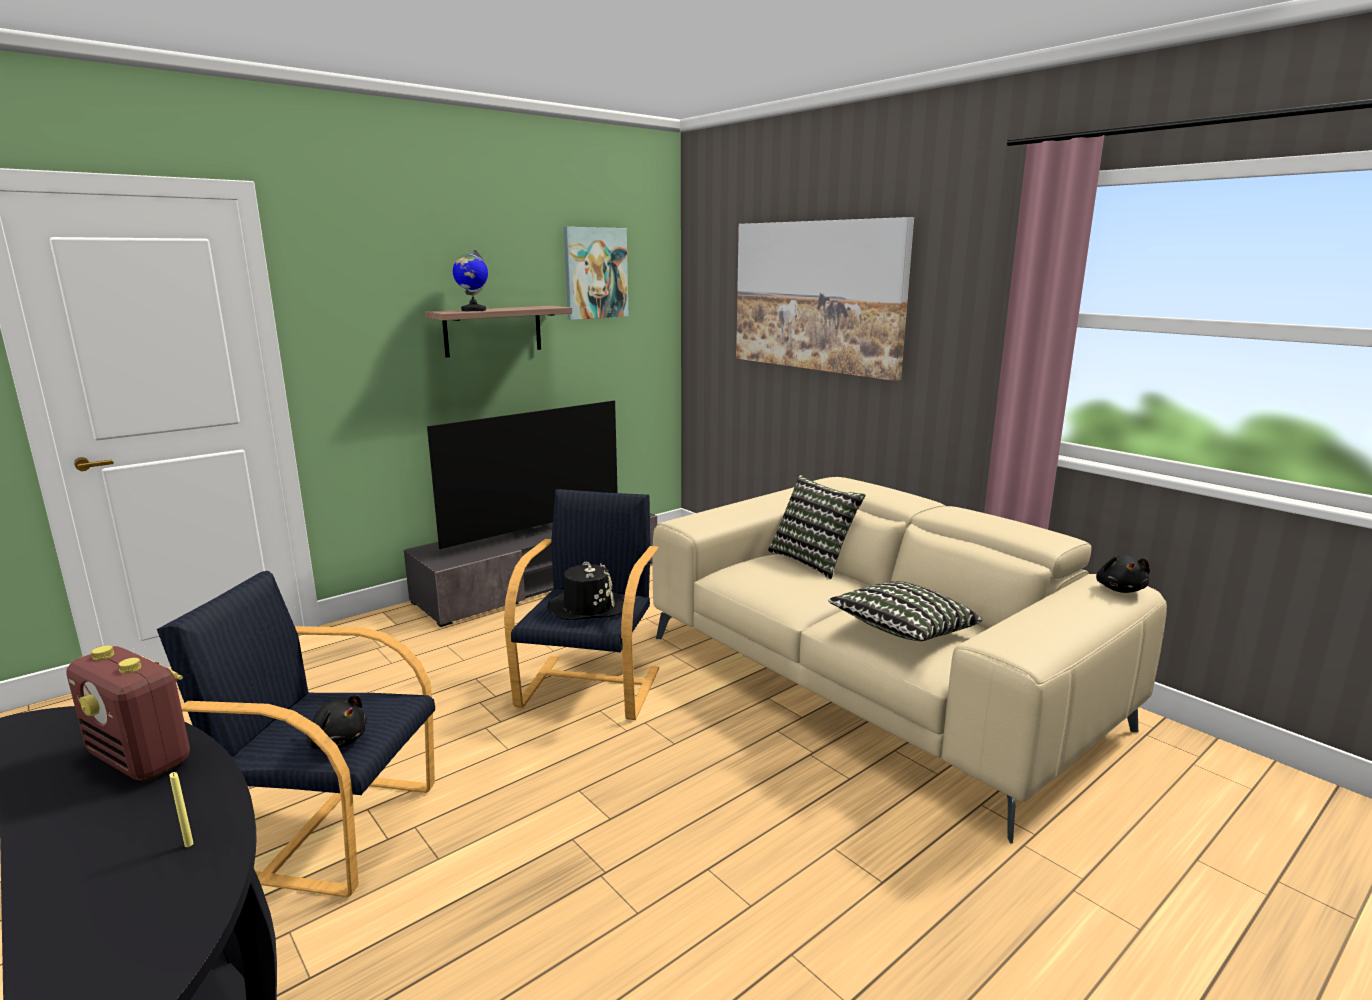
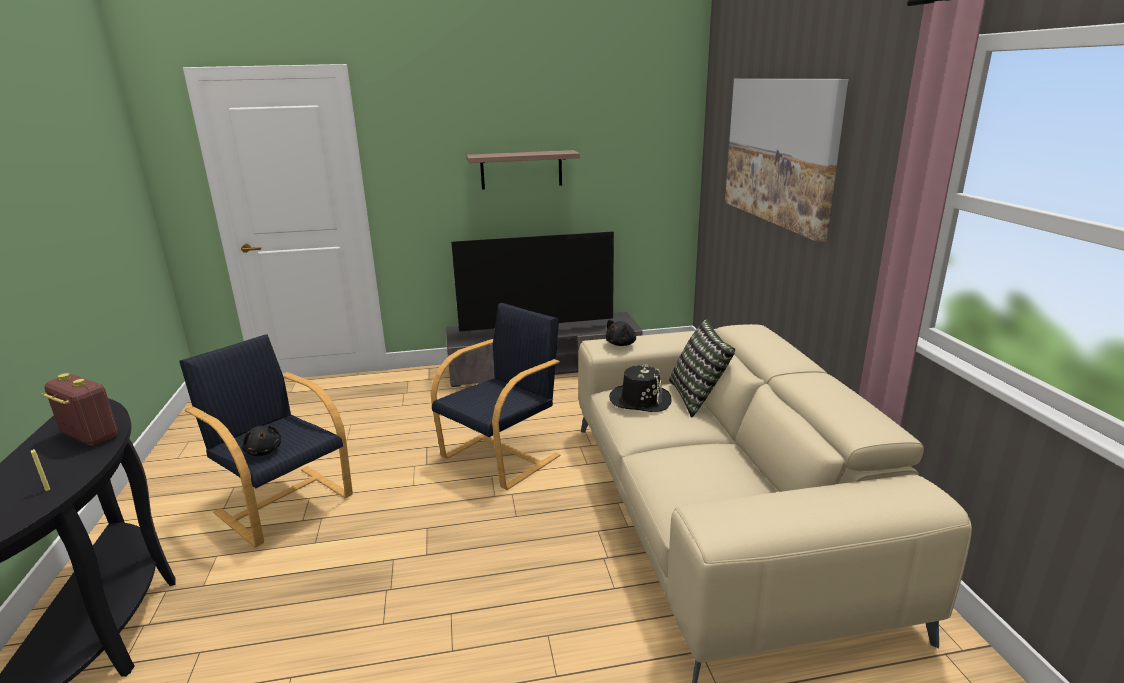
camera: 30 degrees right, 5 degrees up
radio [66,645,190,781] -> radio turned 150 degrees clockwise [41,373,118,446]
globe [453,250,488,311] -> none
black hat [548,562,624,620] -> black hat moved to [609,364,671,412]
picture [564,227,629,320] -> none
pillow [828,581,982,641] -> none
black plush toy [1096,555,1150,593] -> black plush toy moved to [606,320,636,346]

